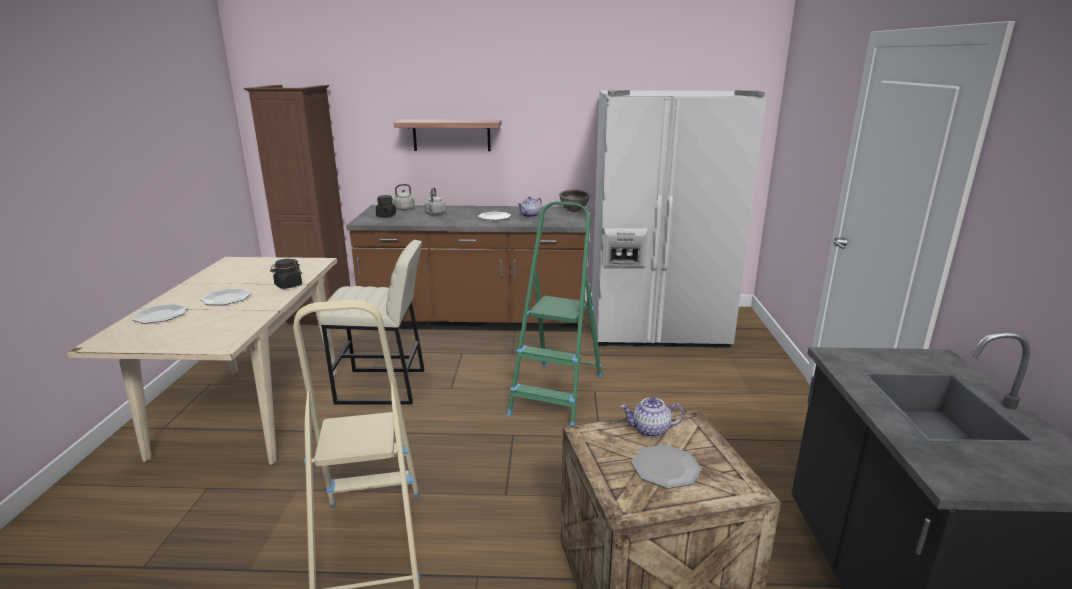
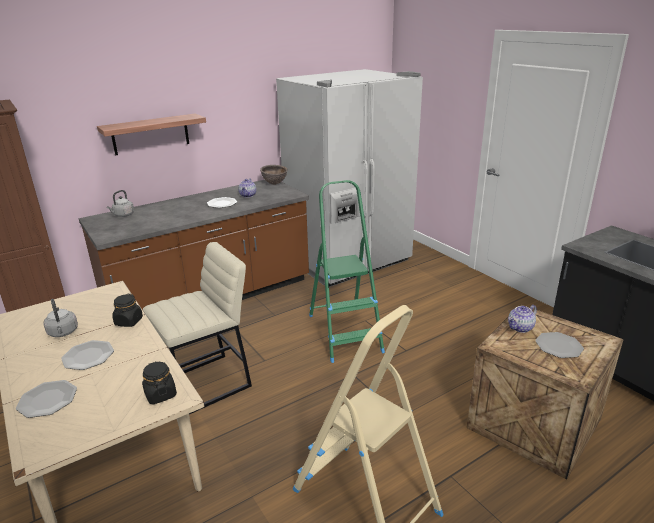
camera: 35 degrees left, 5 degrees up
black jar [376,195,396,217] -> black jar moved to [142,362,177,404]
grey kettle [424,188,446,215] -> grey kettle moved to [44,299,78,337]

